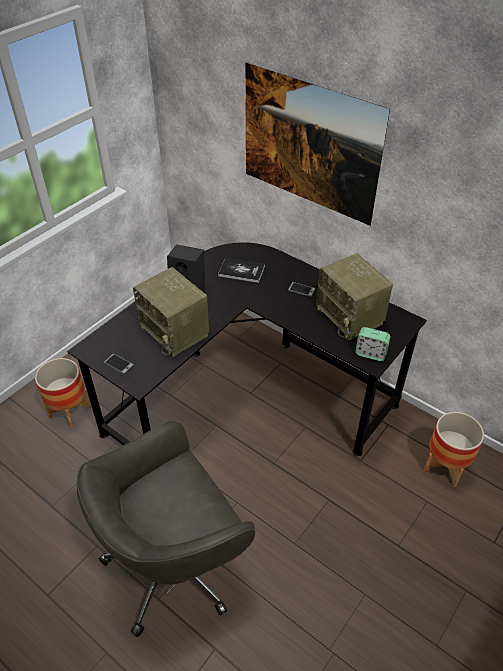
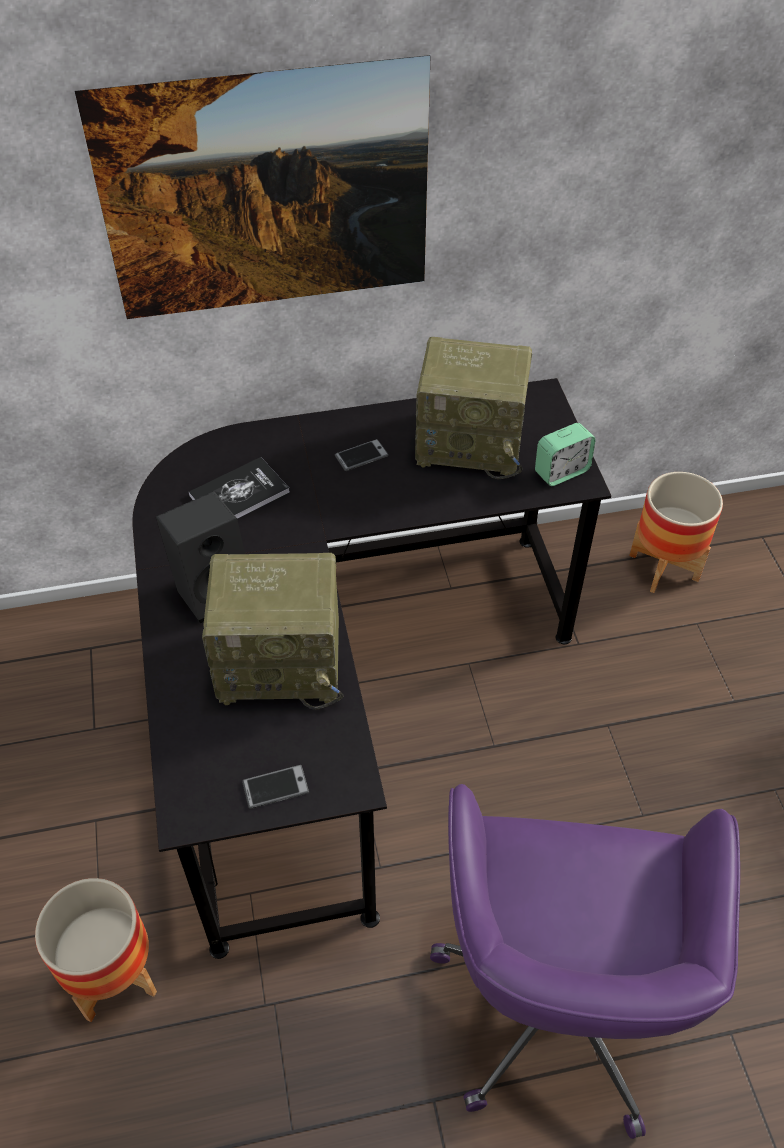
camera: 50 degrees left, 5 degrees up
grey office chair [77,421,255,637] -> purple office chair [430,784,740,1139]

